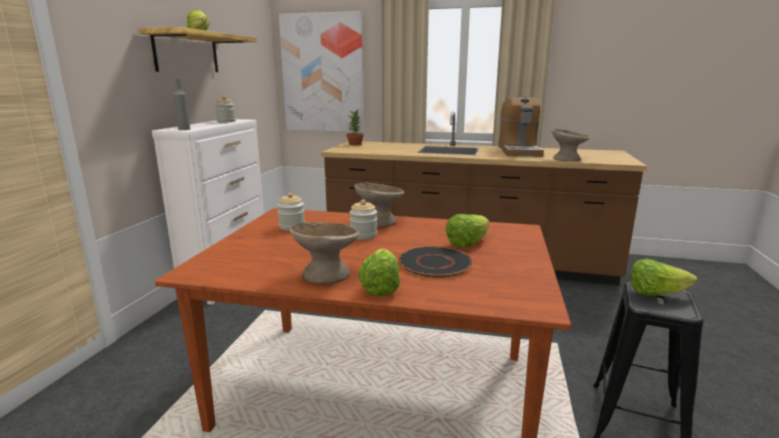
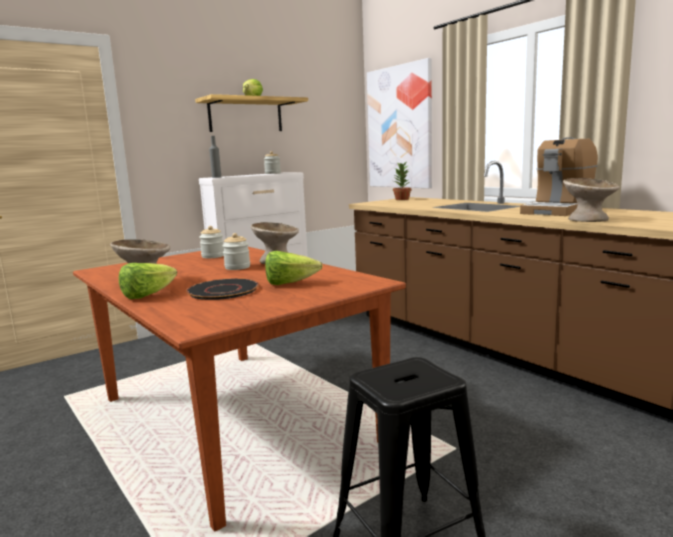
camera: 40 degrees right, 5 degrees down
lettuce [630,259,697,296] -> none

